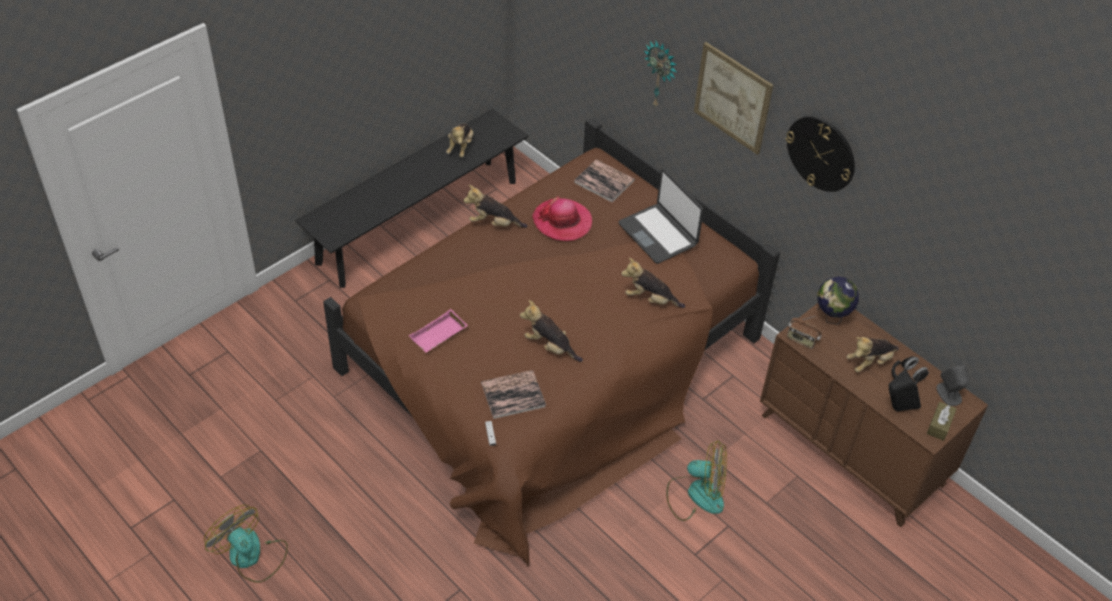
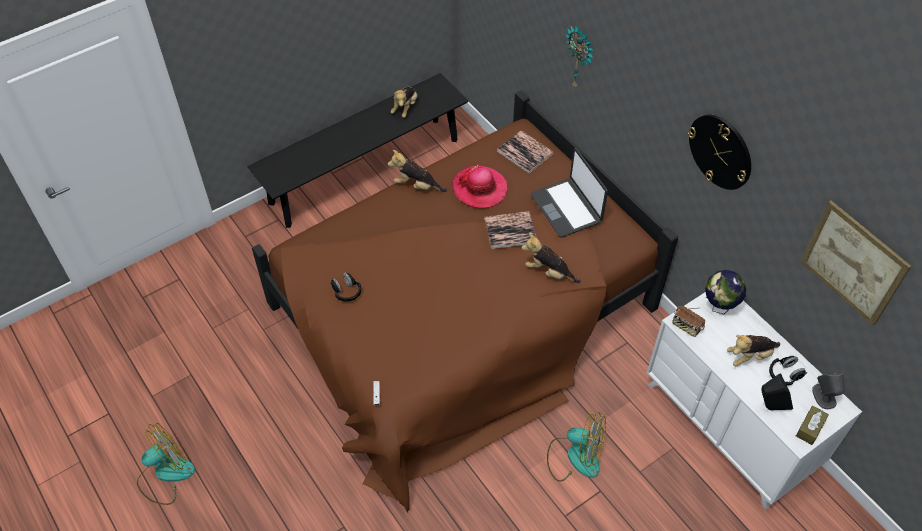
camera: 10 degrees right, 5 degrees up
fan [204,505,288,583] -> fan turned 90 degrees clockwise [137,423,195,505]
pink tray [409,309,468,353] -> black headphones [331,273,361,302]
book [481,370,546,419] -> book moved to [484,211,536,249]
plush toy [520,300,583,362] -> none
picture [694,42,773,155] -> picture moved to [801,200,911,326]
brown dresser [760,303,988,527] -> white dresser [647,292,862,510]

